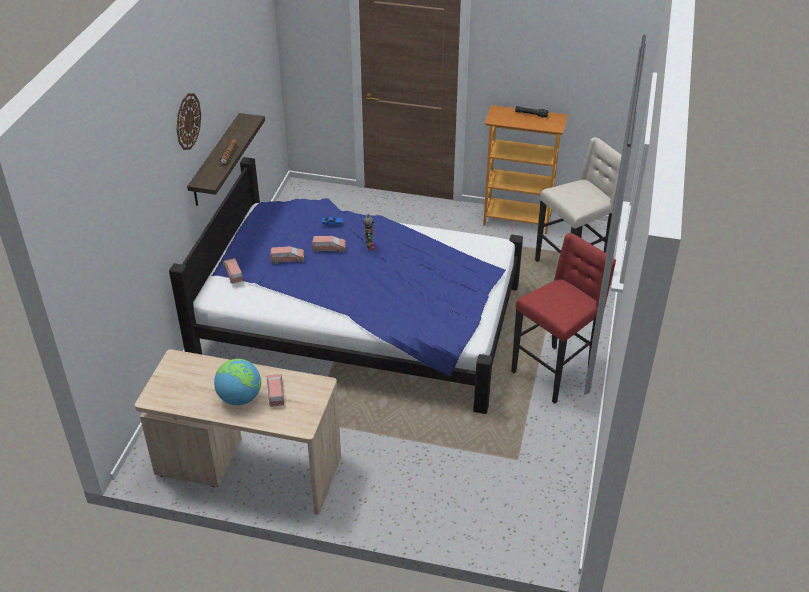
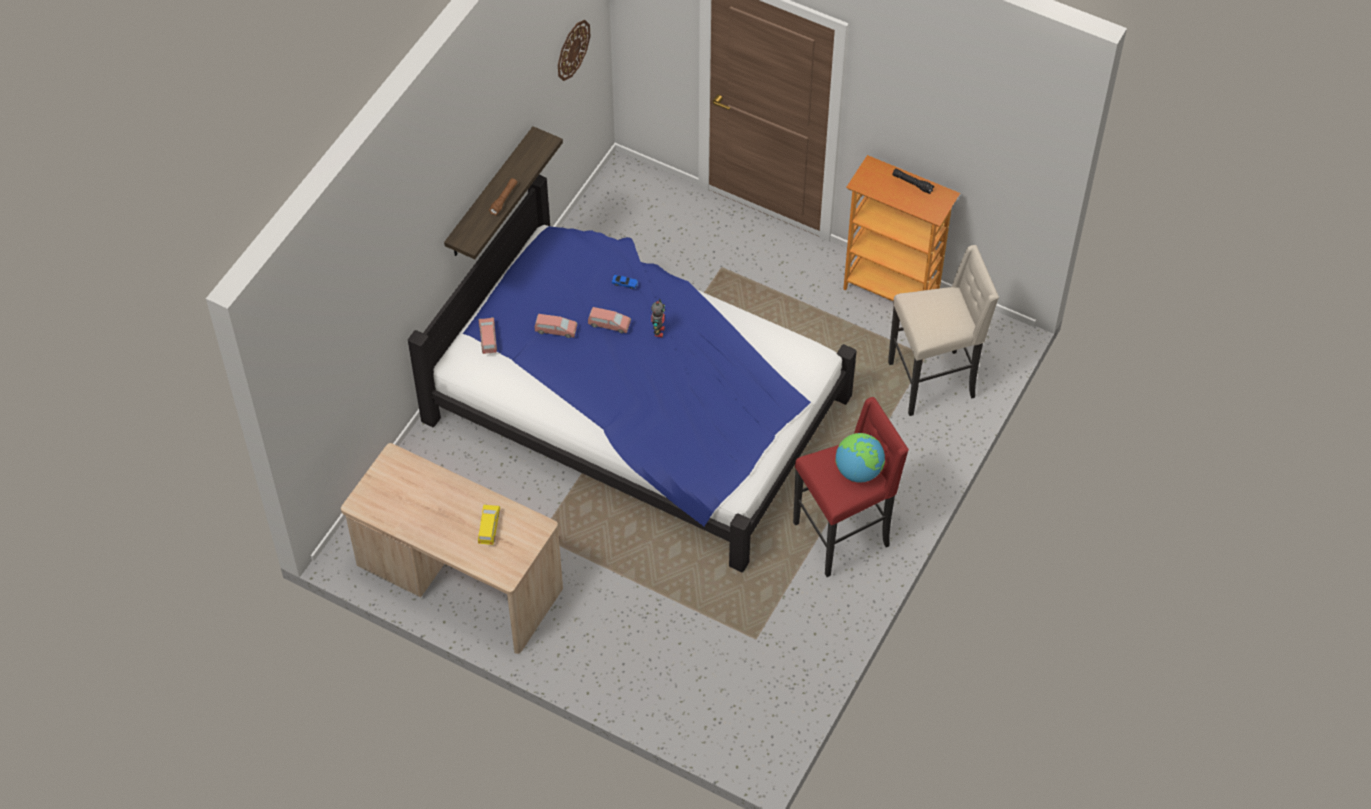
camera: 15 degrees right, 15 degrees up
wall clock [177,93,201,150] -> wall clock moved to [558,20,590,81]
globe [214,359,261,405] -> globe moved to [835,433,885,482]
pink toy car [267,374,284,407] -> yellow toy car [478,504,500,545]

